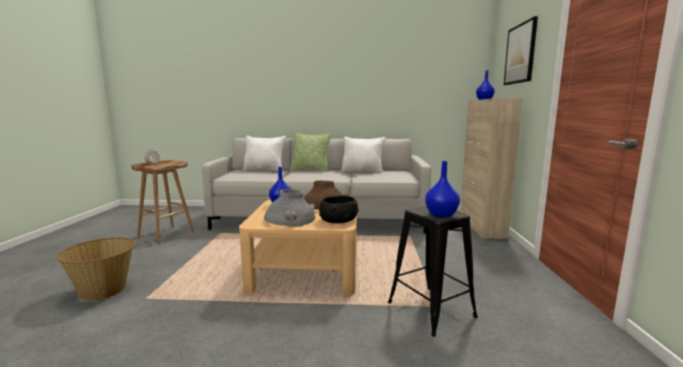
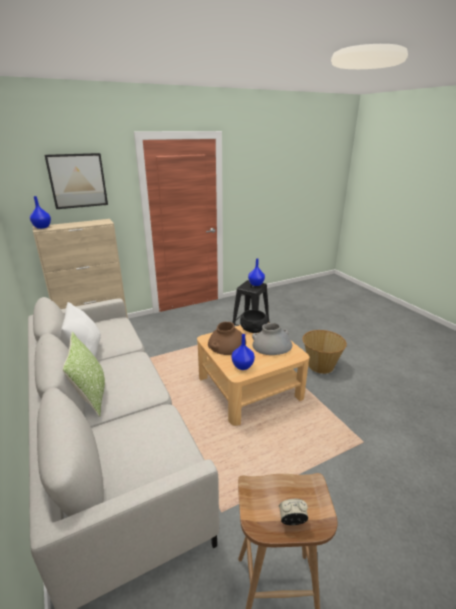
camera: 120 degrees left, 15 degrees up
basket [56,237,135,301] -> basket moved to [302,330,347,374]
white pillow [243,136,286,171] -> none

